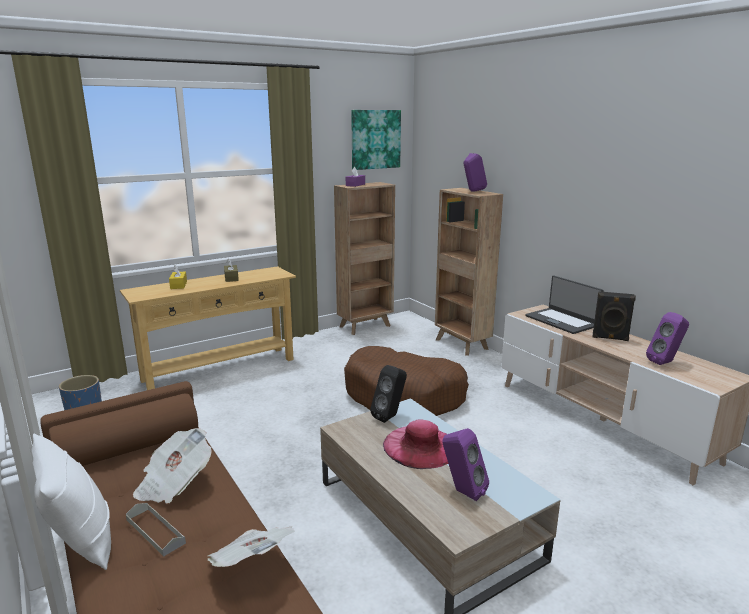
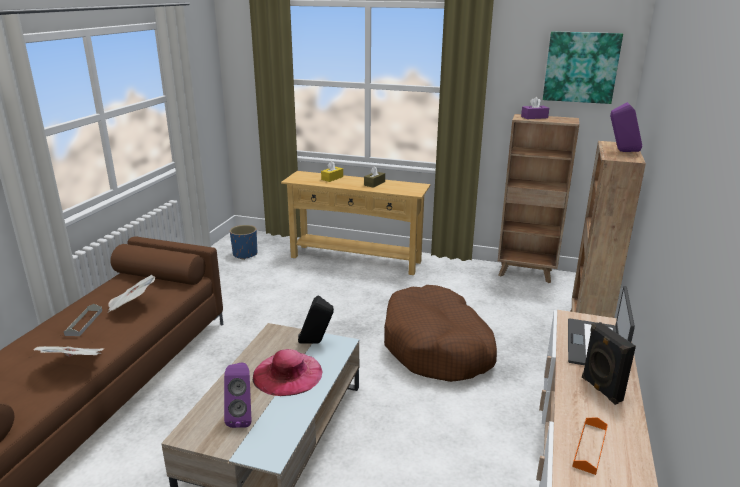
camera: 50 degrees right, 5 degrees up
white pillow [31,434,111,570] -> none
purple speaker [646,312,689,365] -> orange tray [572,417,608,475]

